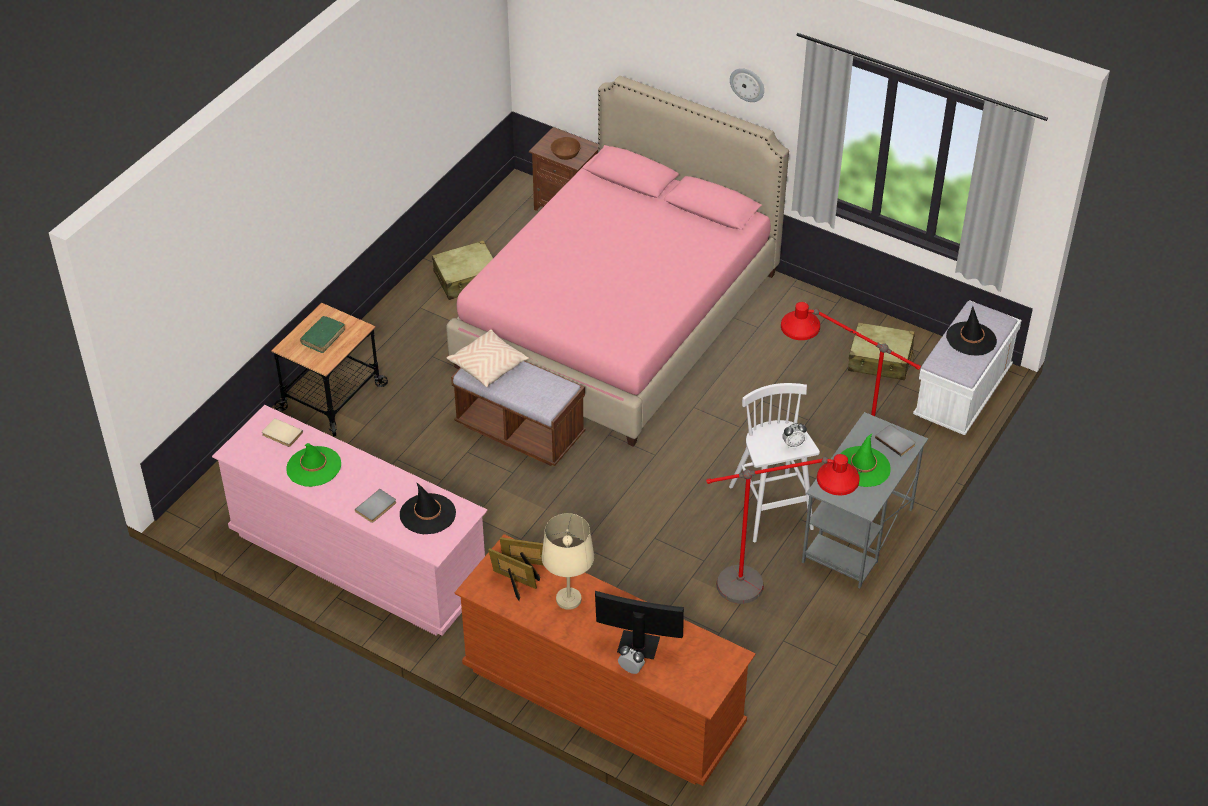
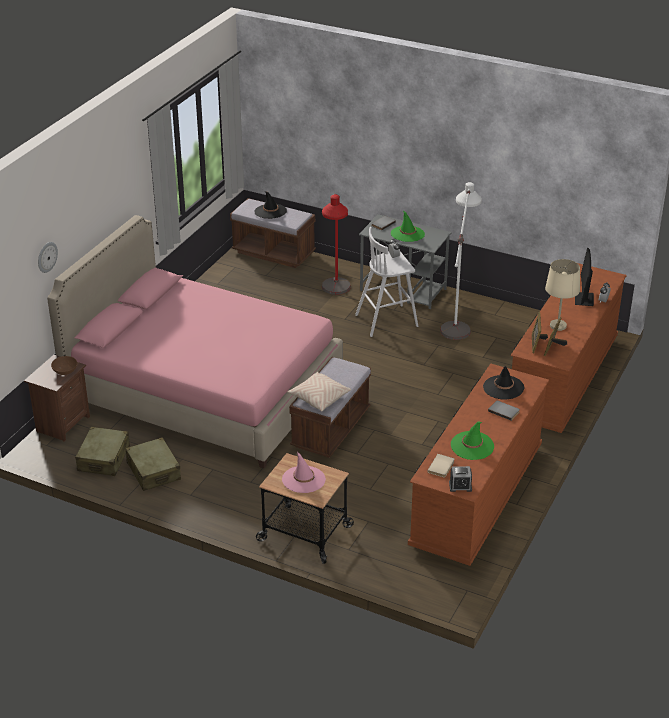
camera: 95 degrees left, 10 degrees down
pink dresser [212,405,488,636] -> brown dresser [408,364,549,566]
green book [300,316,345,353] -> pink hat [282,452,326,493]
red floor lamp [706,454,860,604] -> white floor lamp [440,182,482,340]
wall clock [730,68,764,102] -> wall clock moved to [38,242,58,273]
beige suitcase [848,322,915,380] -> beige suitcase moved to [75,427,130,476]
white bench [913,301,1022,435] -> brown bench [230,198,316,268]
none -> alarm clock [449,466,472,492]

